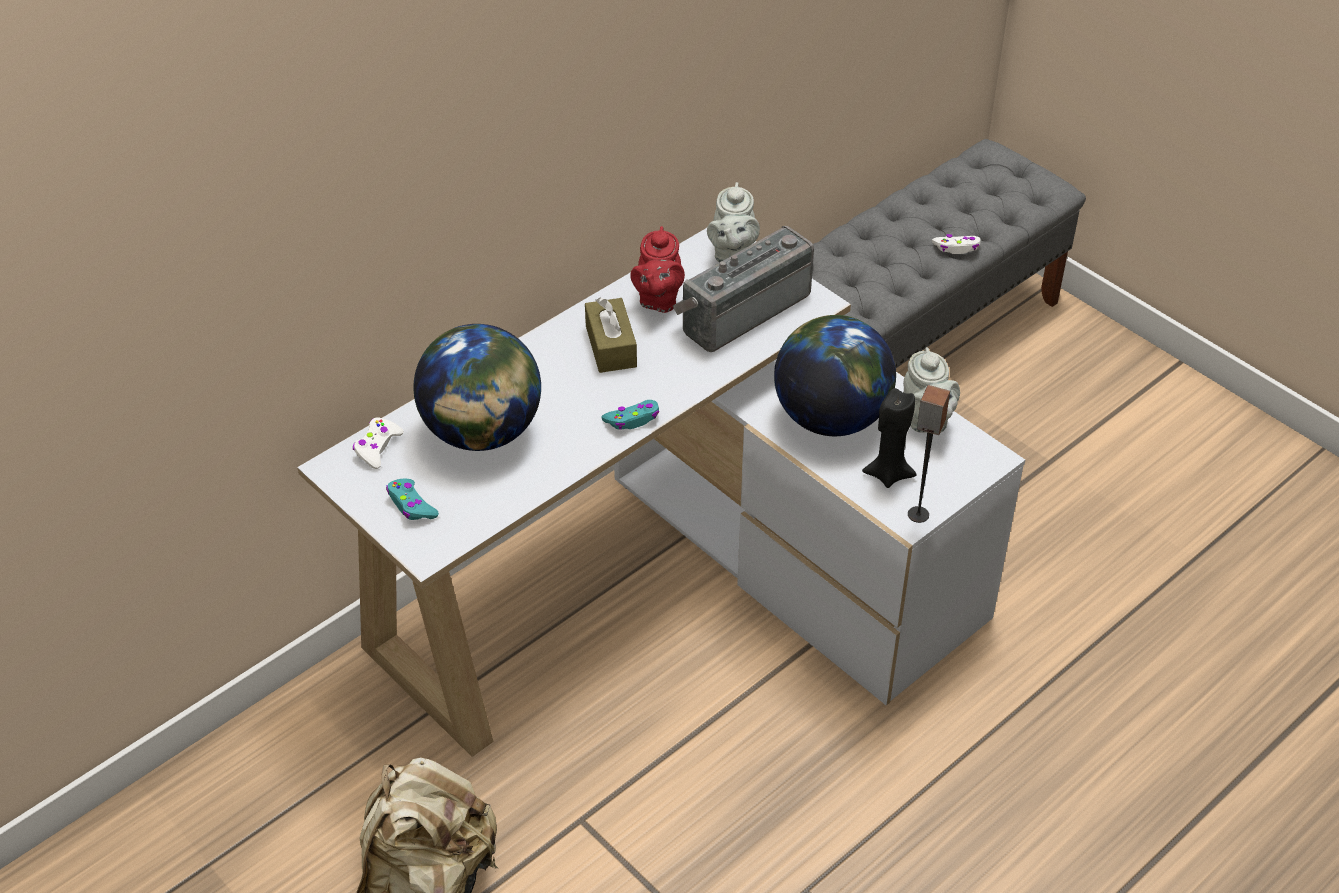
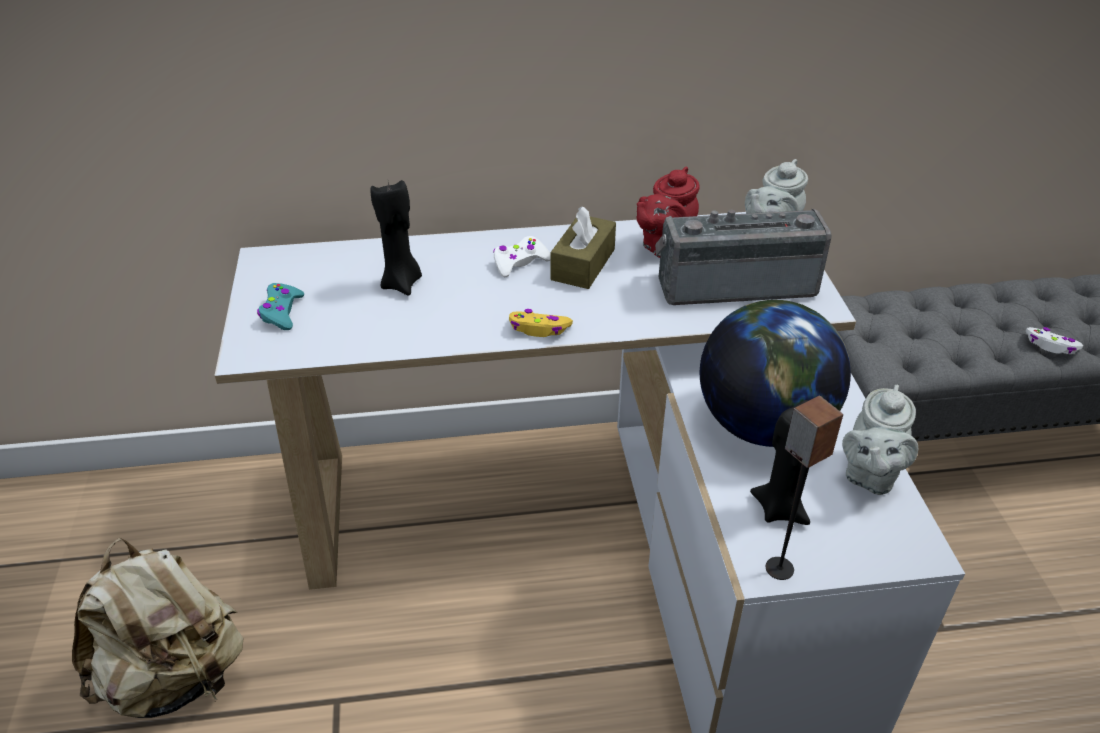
camera: 35 degrees right, 5 degrees down
white game controller [353,417,404,469] -> white game controller moved to [493,236,551,277]
globe [413,324,541,451] -> black candle [370,180,422,296]
turquoise game controller [601,400,659,430] -> yellow game controller [509,309,573,337]

